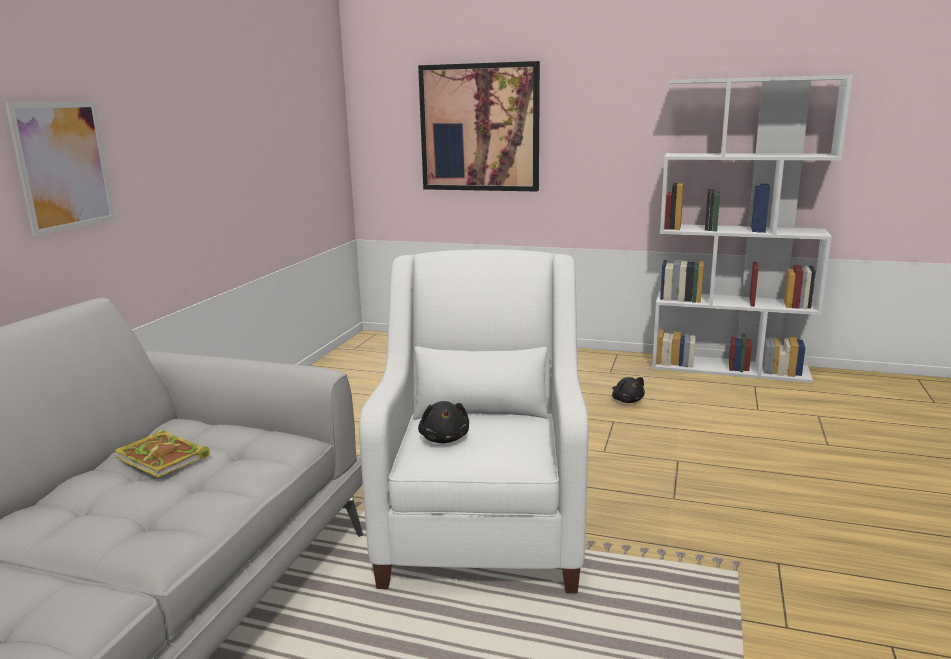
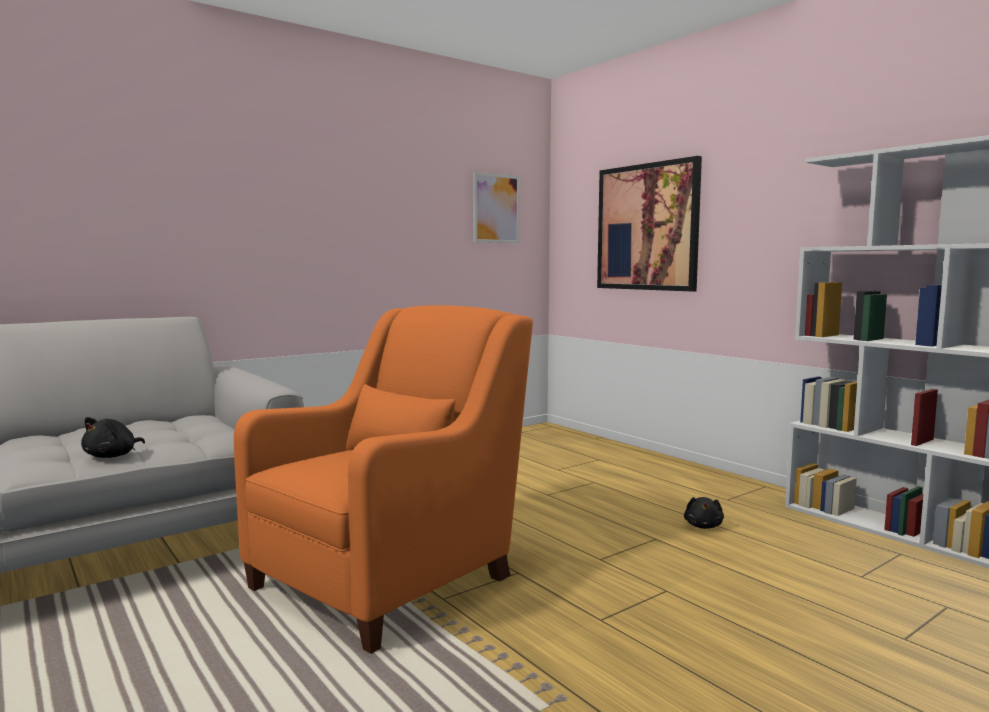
camera: 35 degrees right, 10 degrees down
picture [5,102,115,236] -> picture moved to [473,172,520,243]
book [114,429,210,478] -> none
white armchair [359,249,589,594] -> orange armchair [234,305,533,654]
black plush toy [418,401,469,443] -> black plush toy moved to [81,417,145,458]

